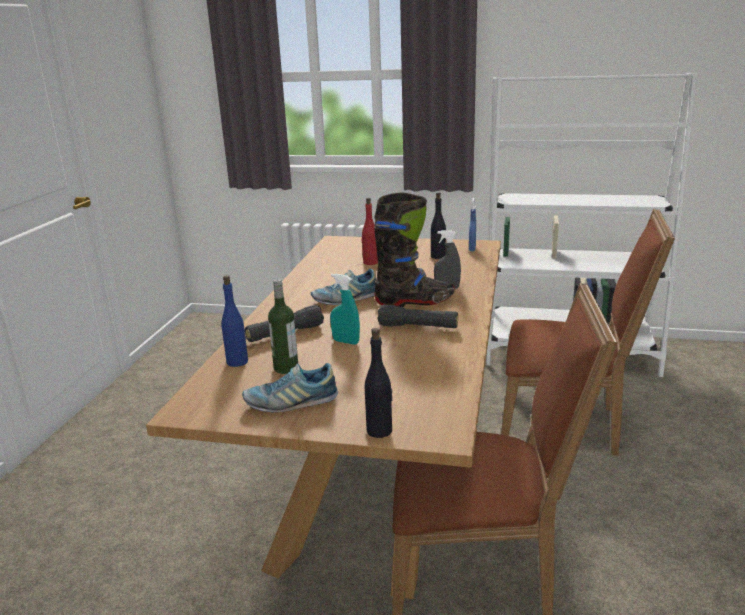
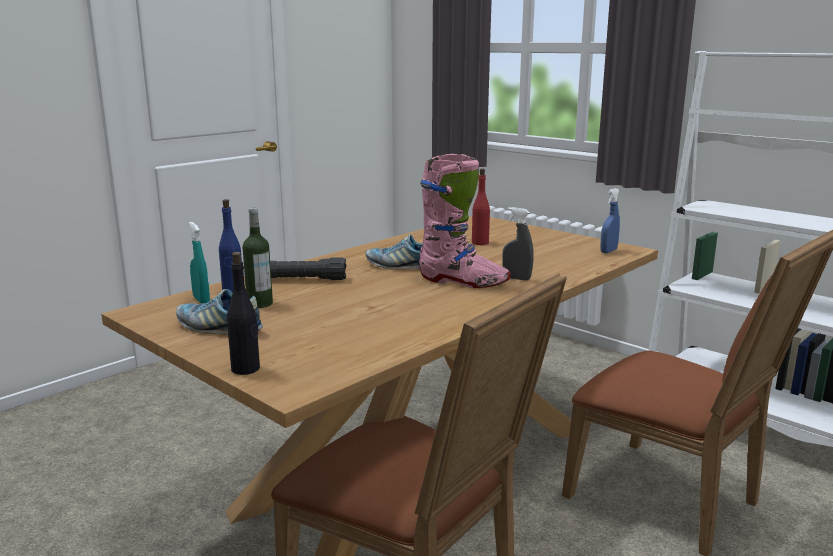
camera: 30 degrees right, 5 degrees down
turquoise spray bottle [330,274,360,345] -> turquoise spray bottle moved to [189,222,210,303]
black boot [374,192,455,307] -> pink boot [419,154,511,288]
black flashlight [377,304,458,328] -> none
black bottle [431,193,446,259] -> none

